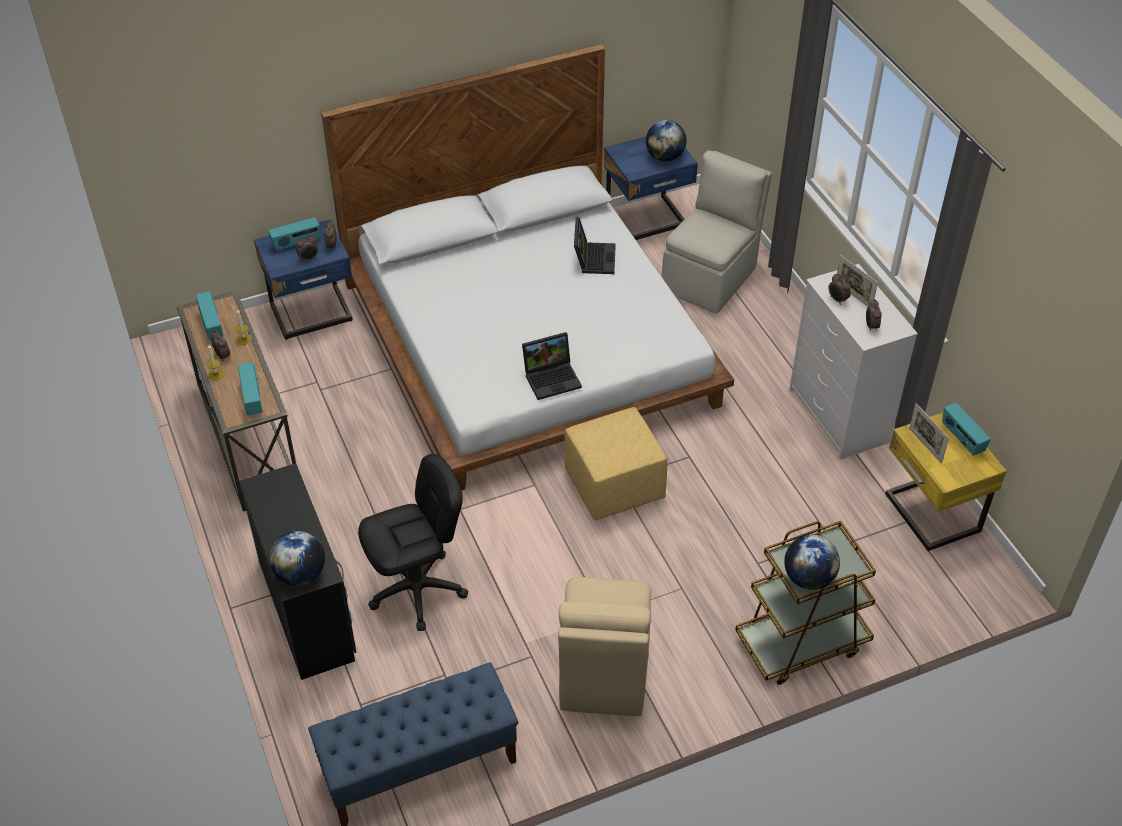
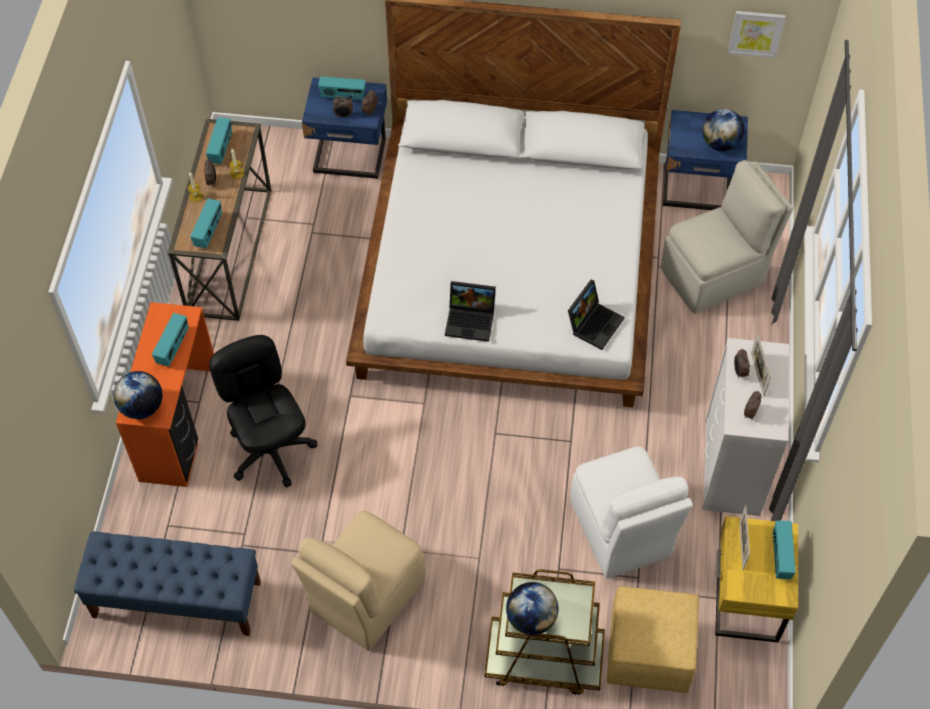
camera: 30 degrees right, 10 degrees up
black desk [239,463,357,680] -> orange desk [116,302,214,487]
black office chair [358,454,468,631] -> black office chair turned 120 degrees counterclockwise [209,335,317,487]
yellow ottoman [564,407,668,520] -> yellow ottoman moved to [607,586,699,693]
laptop [574,217,616,274] -> laptop moved to [568,280,625,350]
none -> radio [152,313,189,367]
none -> white chair [571,447,693,578]
none -> picture [728,11,785,58]

